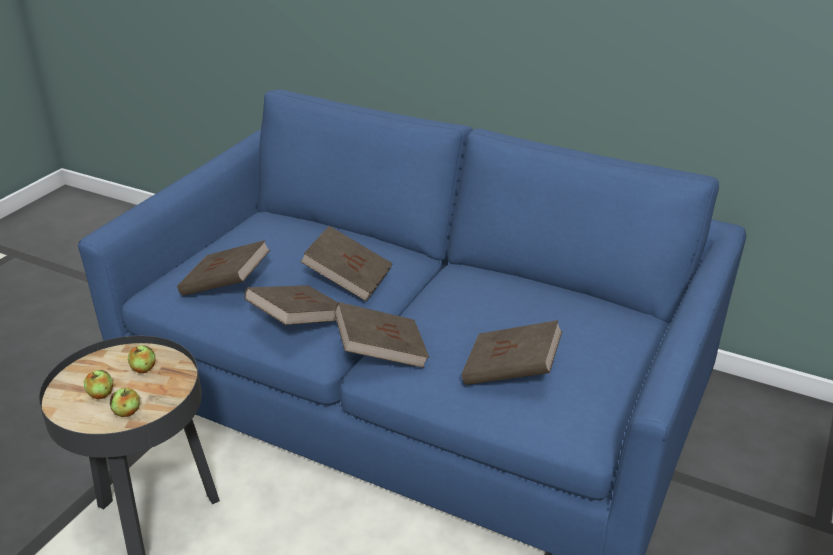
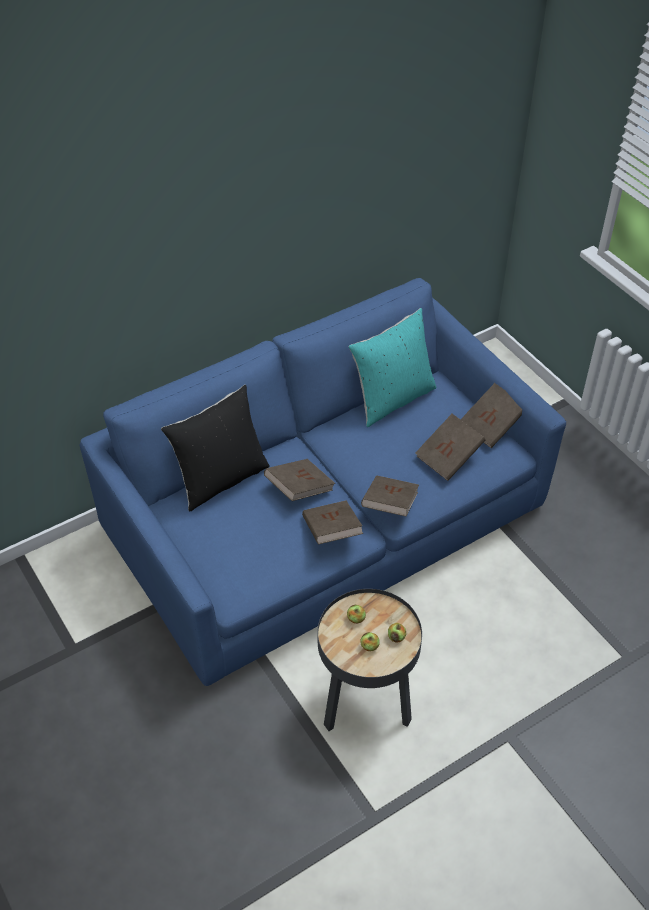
camera: 60 degrees left, 15 degrees up
brown book [177,240,270,296] -> brown book moved to [461,383,522,448]
none -> black pillow [161,385,269,511]
none -> turquoise pillow [349,308,437,427]

